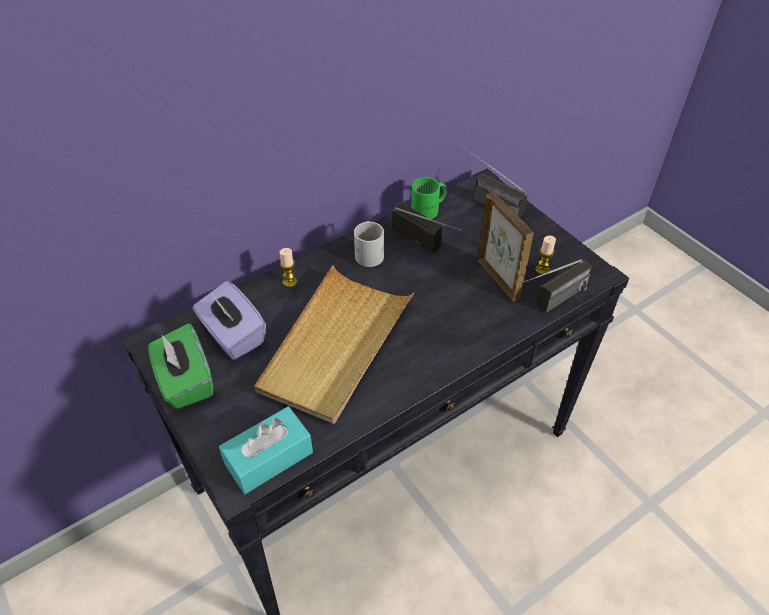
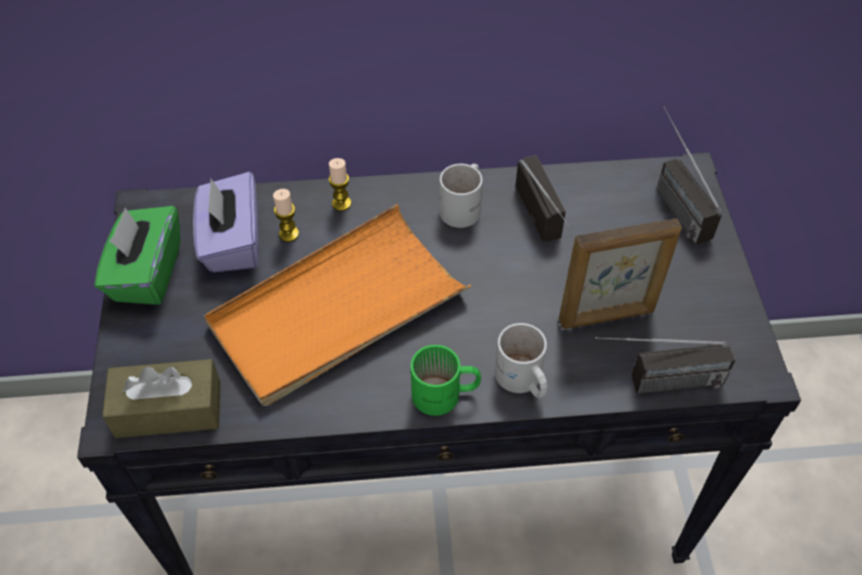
camera: 30 degrees right, 5 degrees up
turquoise tissue box [219,407,313,494] -> brown tissue box [102,359,221,438]
beige tray [254,265,414,424] -> orange tray [204,204,471,406]
green mug [411,177,447,219] -> green mug moved to [411,345,481,416]
picture frame [478,192,534,301] -> picture frame turned 75 degrees clockwise [559,218,682,329]
candle [535,236,556,275] -> candle moved to [273,189,299,242]
none -> white mug [495,323,547,398]

